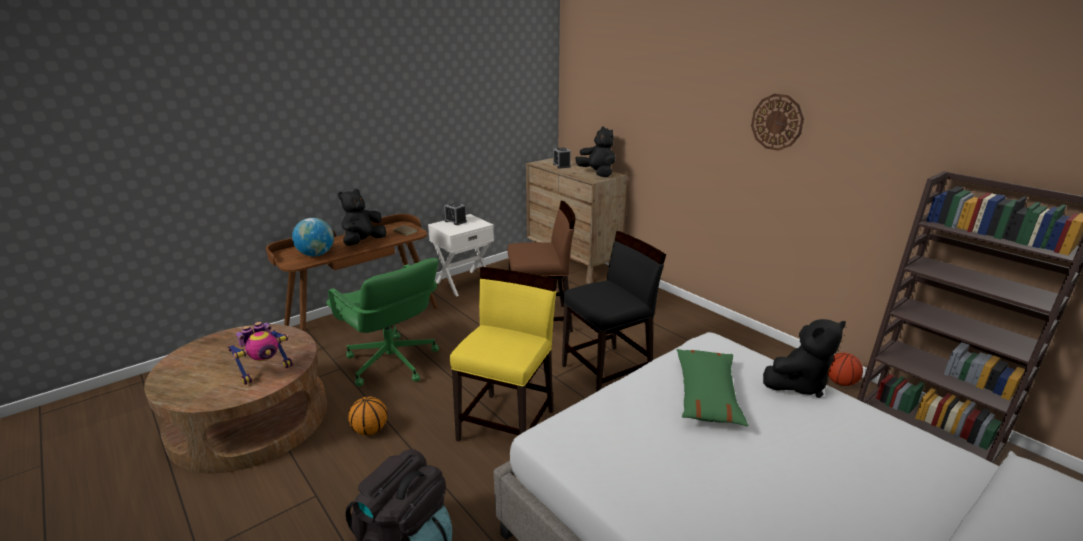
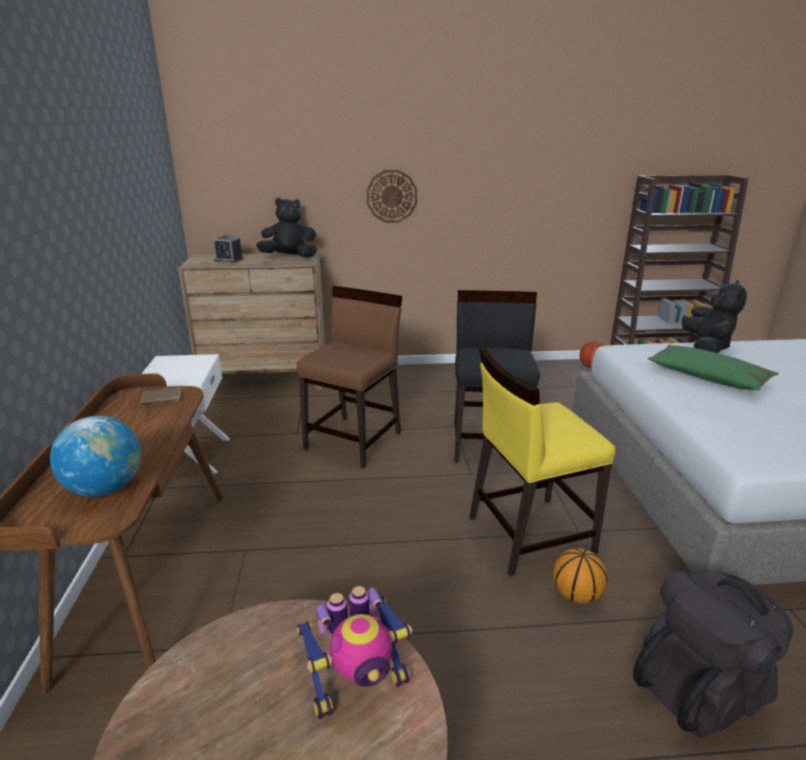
camera: 55 degrees left, 0 degrees up
toy robot [227,322,293,385] -> toy robot turned 75 degrees clockwise [297,586,412,719]
green office chair [326,258,439,386] -> none
black plush toy [338,189,386,246] -> none
basketball [348,396,387,435] -> basketball moved to [553,548,607,604]
alarm clock [444,202,467,225] -> none
yellow chair [450,267,557,442] -> yellow chair turned 75 degrees counterclockwise [469,347,616,576]
wall clock [751,94,804,151] -> wall clock moved to [367,170,417,223]

